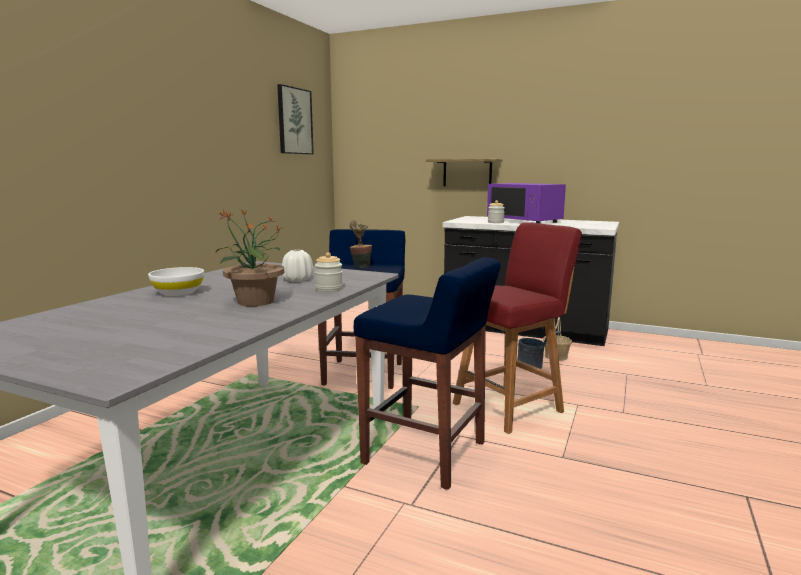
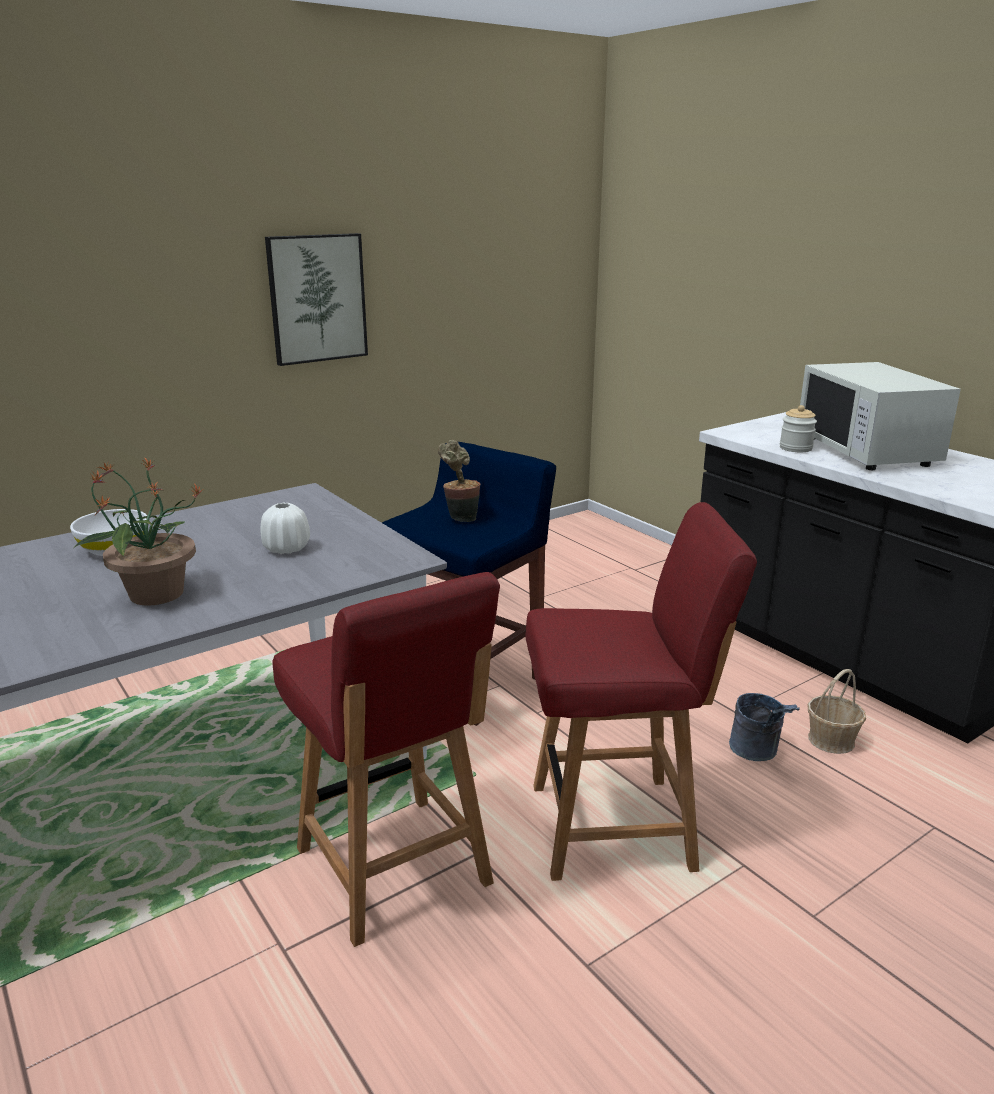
camera: 30 degrees right, 10 degrees up
picture [277,84,314,154] -> picture moved to [265,233,368,366]
jar [315,252,343,292] -> none
blue stool [354,257,501,490] -> red chair [272,572,500,947]
shelf [426,159,502,186] -> none
purple microwave [487,183,566,224] -> white microwave [800,362,961,470]

